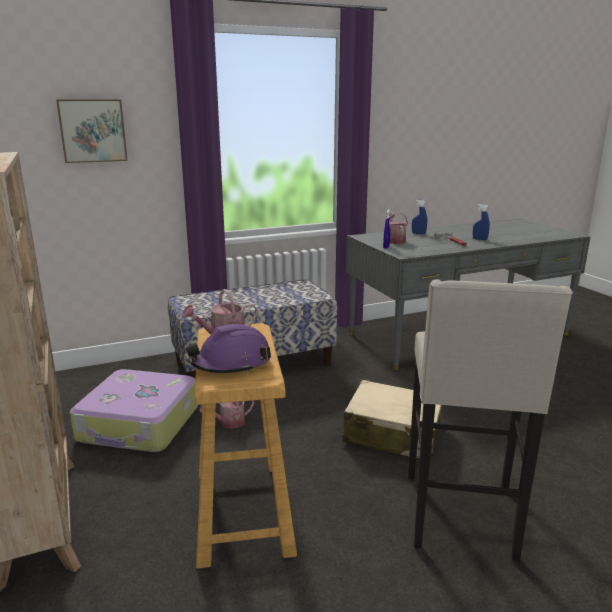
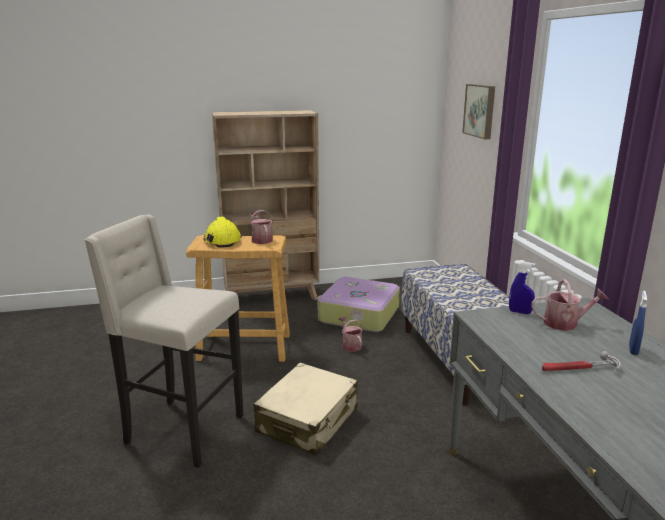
camera: 100 degrees right, 0 degrees up
purple hard hat [186,324,271,373] -> yellow hard hat [204,217,242,248]
blue spray bottle [473,204,490,240] -> none

